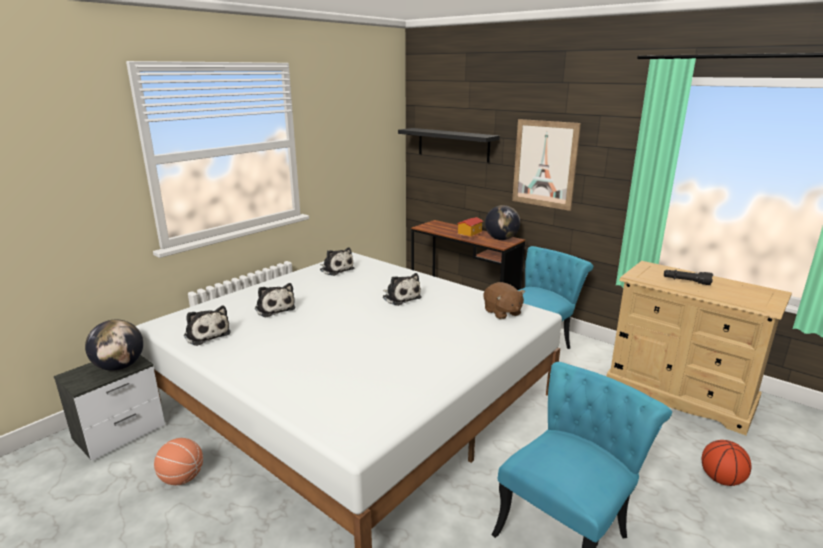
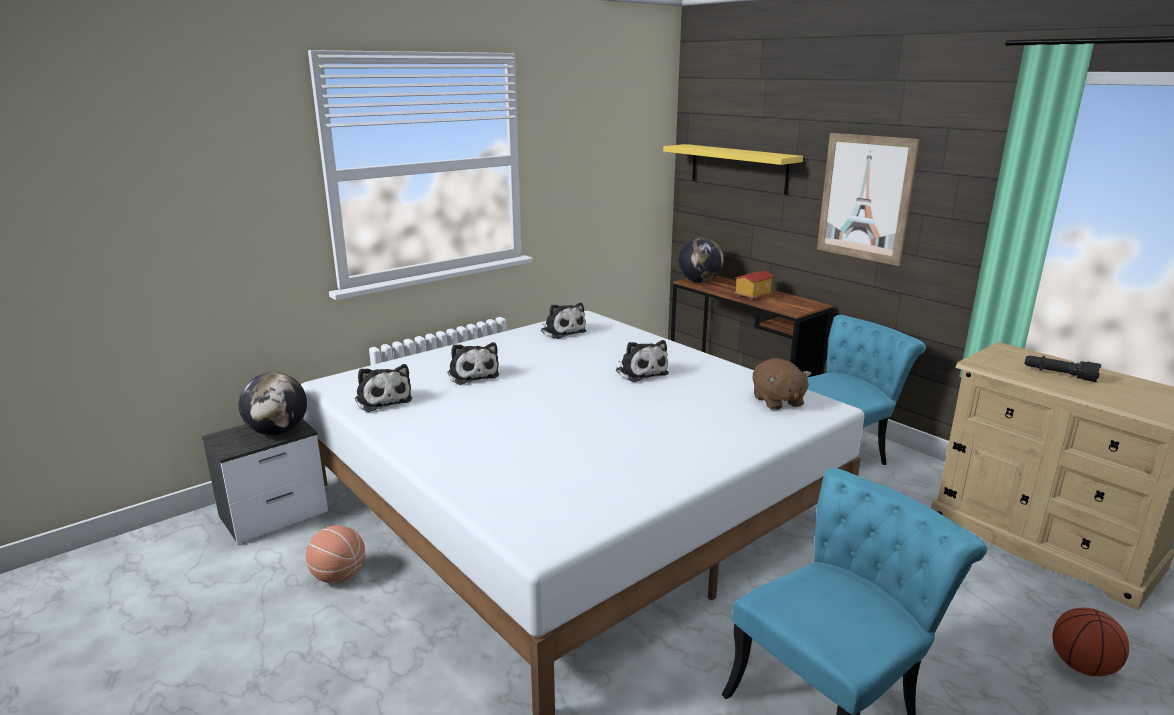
camera: 10 degrees right, 0 degrees up
black shelf [398,128,500,163] -> yellow shelf [663,144,803,194]
globe [485,205,520,240] -> globe moved to [678,238,724,283]

